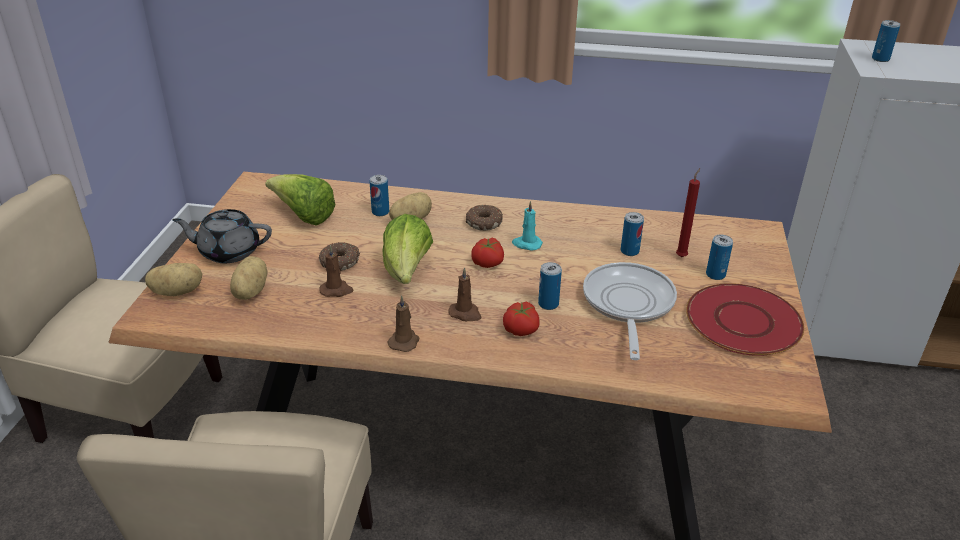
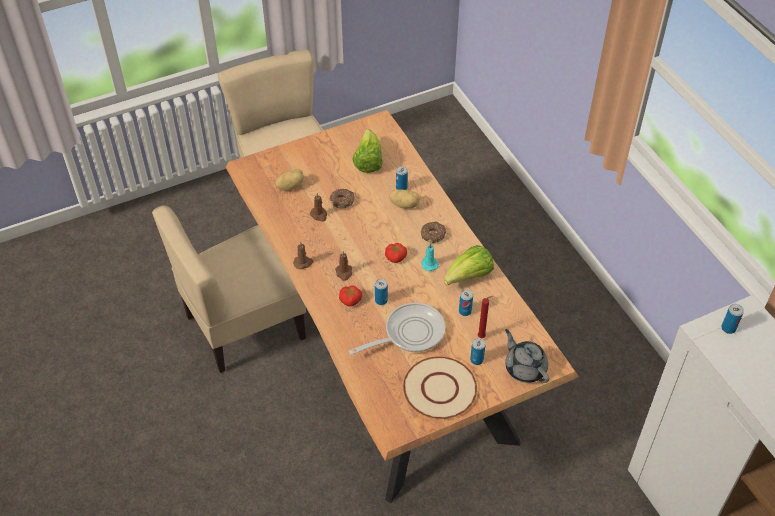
camera: 55 degrees right, 15 degrees up
potato [145,263,202,296] -> none
grey teapot [172,209,272,263] -> grey teapot moved to [505,329,549,383]
lettuce [382,214,433,284] -> lettuce moved to [444,245,494,286]
red plate [686,283,804,356] -> beige plate [403,356,477,419]

